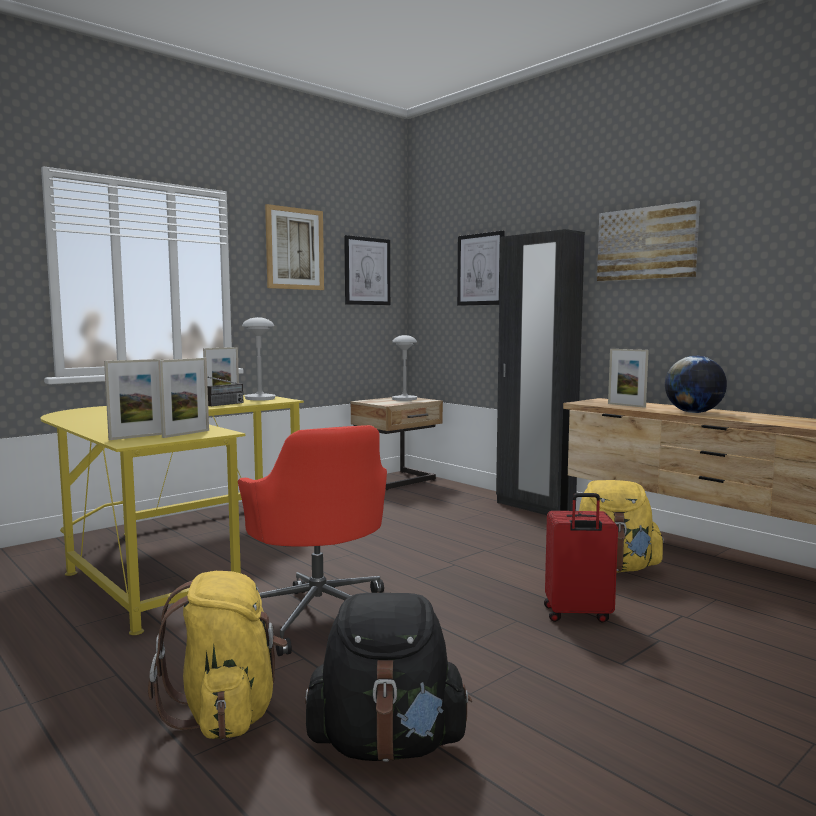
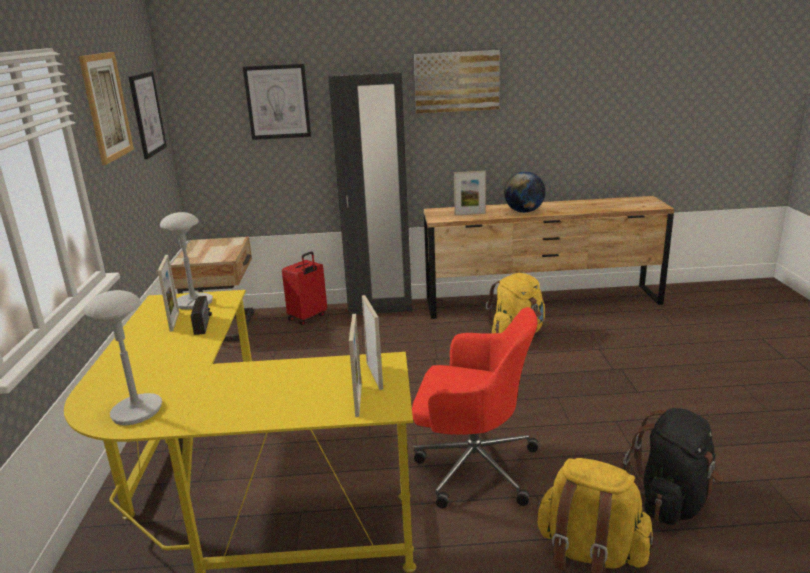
camera: 50 degrees left, 15 degrees up
grey table lamp [392,335,417,401] -> grey table lamp moved to [84,290,162,426]
red suitcase [544,493,618,622] -> red suitcase moved to [282,252,327,325]

